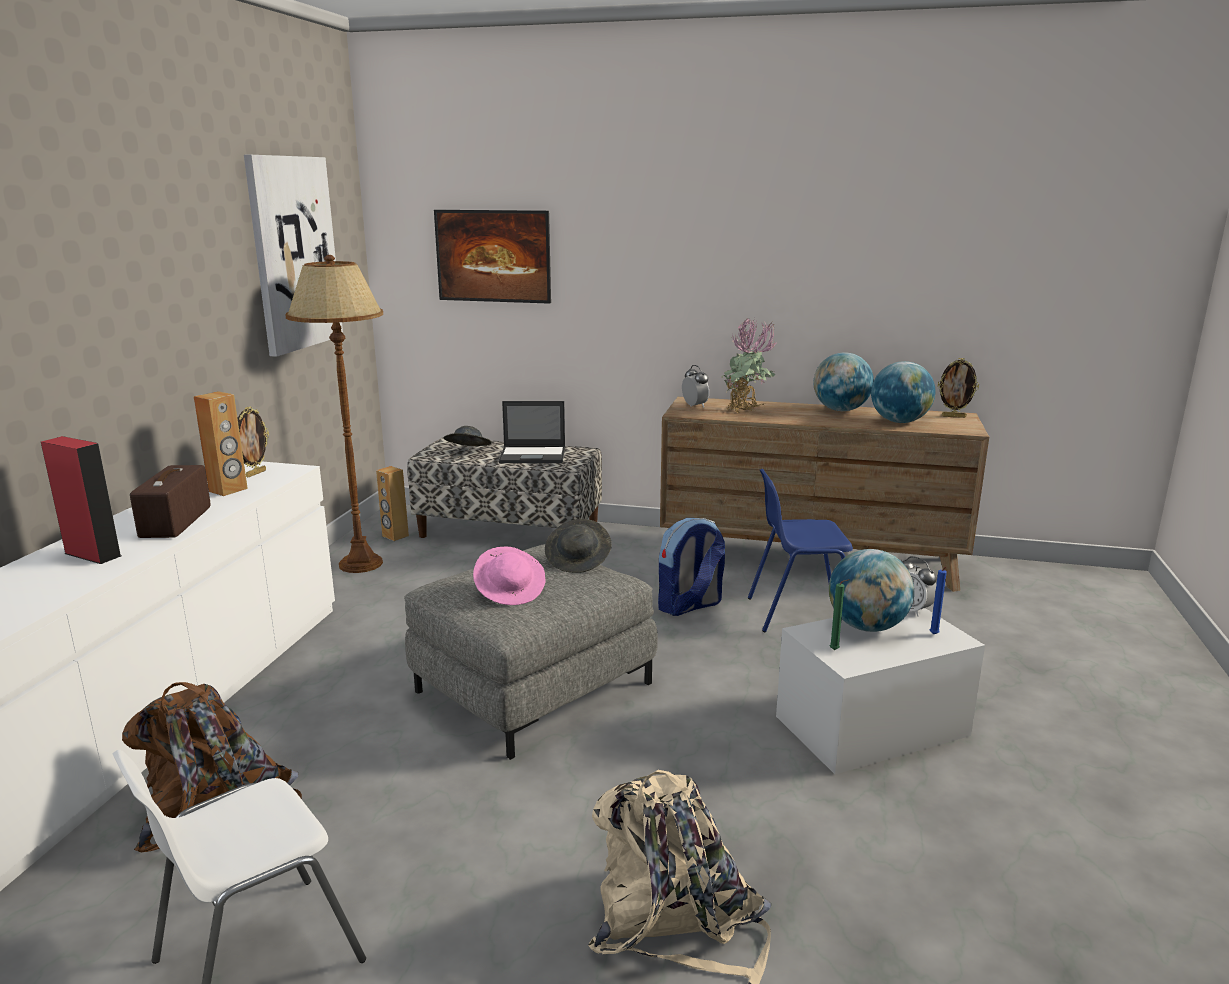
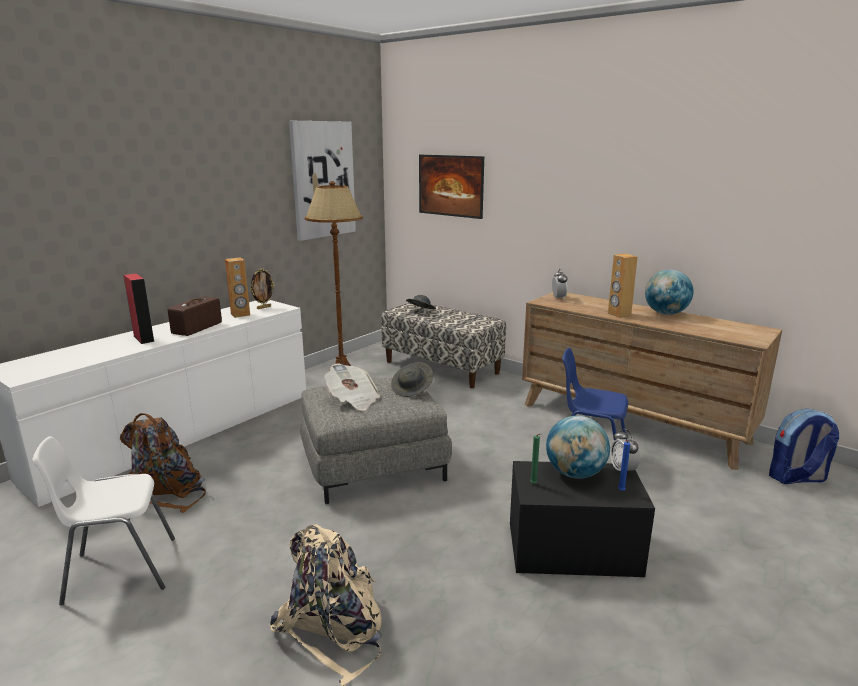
camera: 25 degrees right, 0 degrees up
brown speaker [376,466,409,541] -> brown speaker moved to [608,254,638,318]
pink hat [473,546,545,605] -> newspaper [324,364,380,411]
laptop [499,401,565,463] -> none
backpack [658,518,725,616] -> backpack moved to [769,408,839,484]
potted plant [722,318,776,413] -> none
white storage box [776,608,985,774] -> black storage box [510,461,655,577]
globe [871,361,935,423] -> none
picture frame [937,358,979,418] -> none

